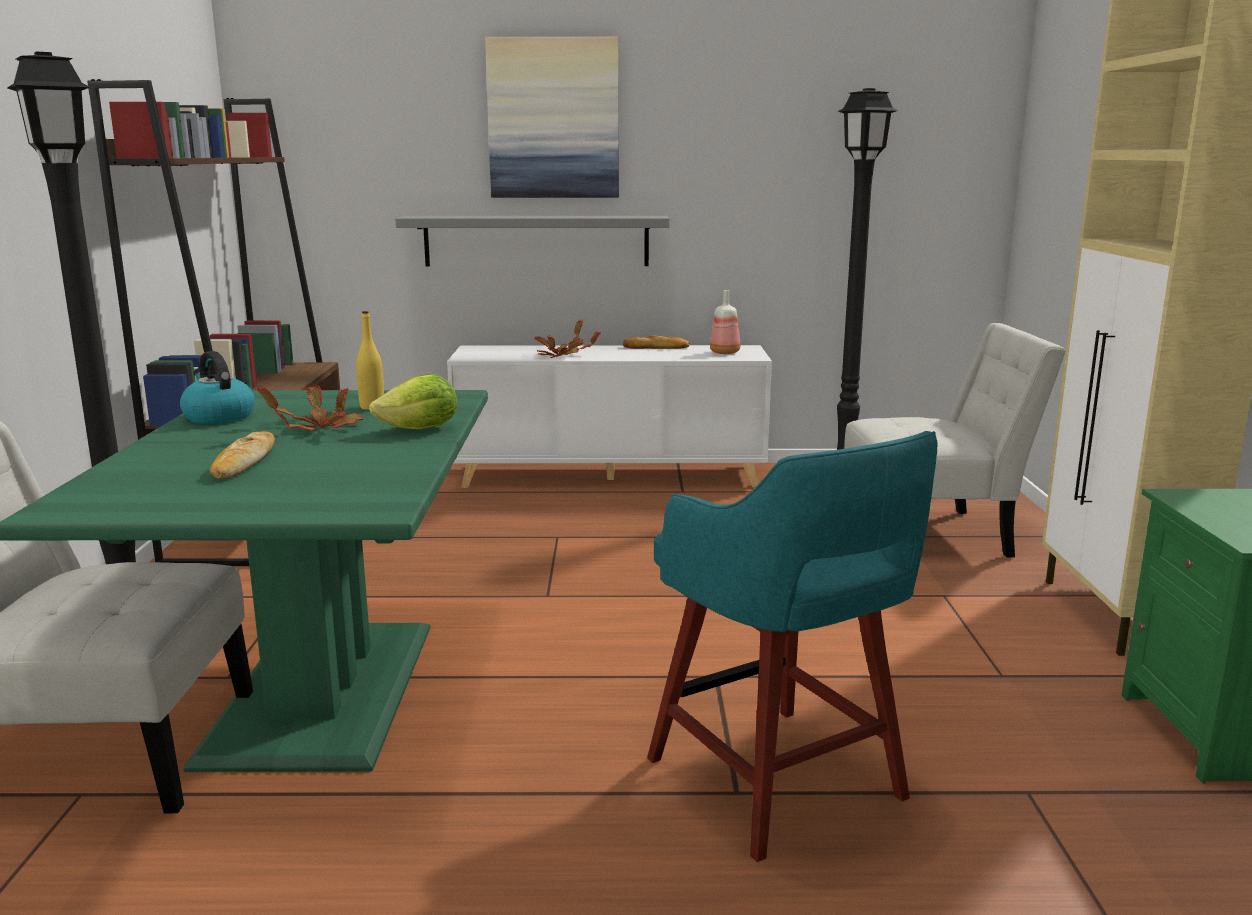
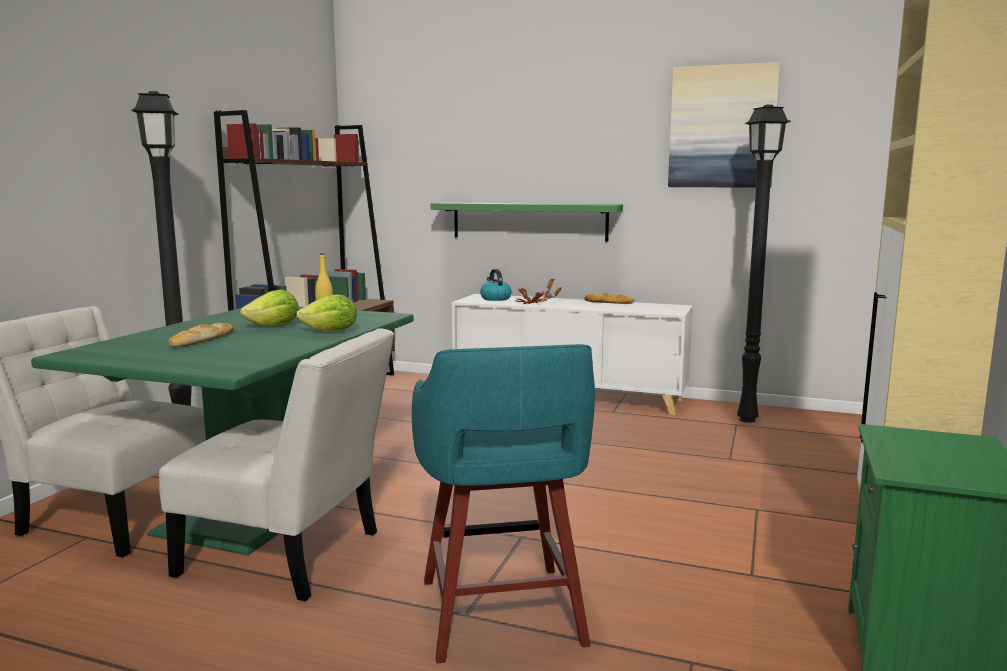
camera: 20 degrees right, 5 degrees down
kettle [180,351,255,424] -> kettle moved to [480,269,512,301]
potted plant [256,384,363,431] -> lettuce [240,290,299,326]
grey shelf [395,216,669,266] -> green shelf [431,202,623,242]
picture [485,37,619,198] -> picture moved to [668,62,780,188]
bottle [710,290,740,354] -> none
white chair [844,323,1066,558] -> white chair moved to [159,328,394,601]

